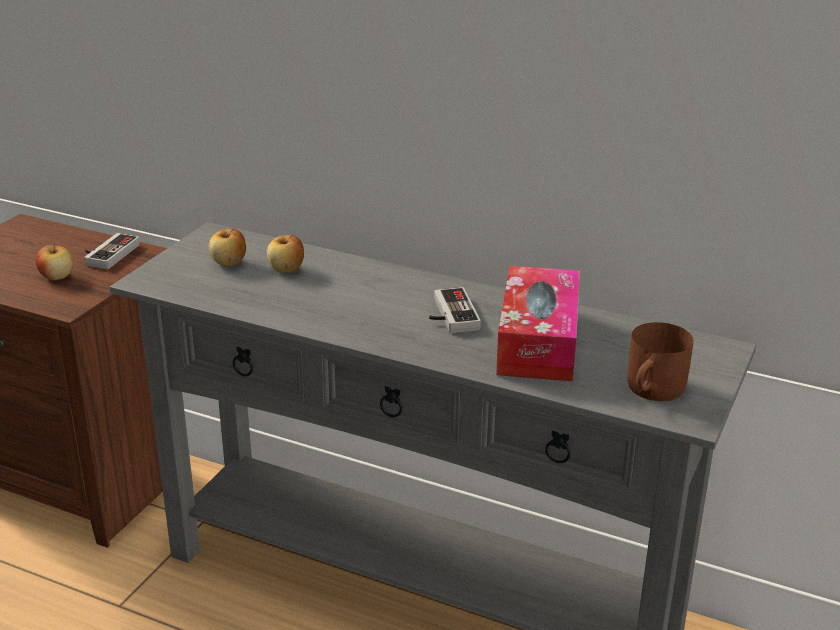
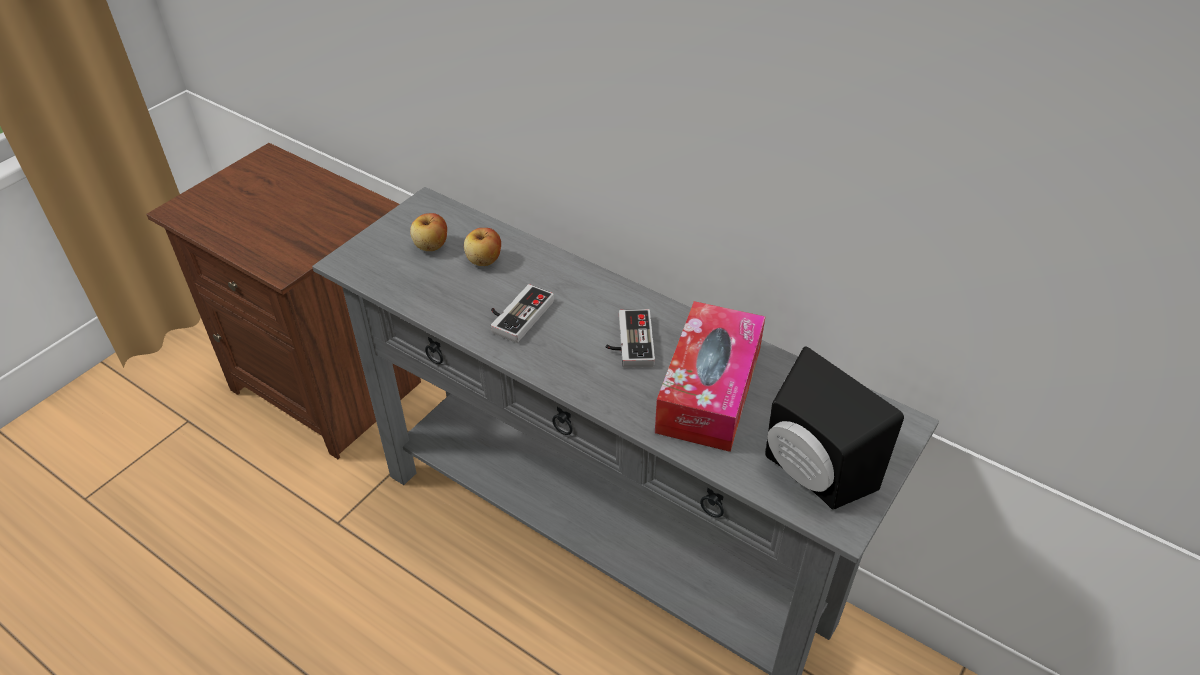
camera: 10 degrees right, 15 degrees up
apple [36,242,74,280] -> none
game controller [84,233,140,269] -> game controller moved to [491,284,554,343]
brown mug [628,322,694,401] -> black speaker [765,346,904,510]

